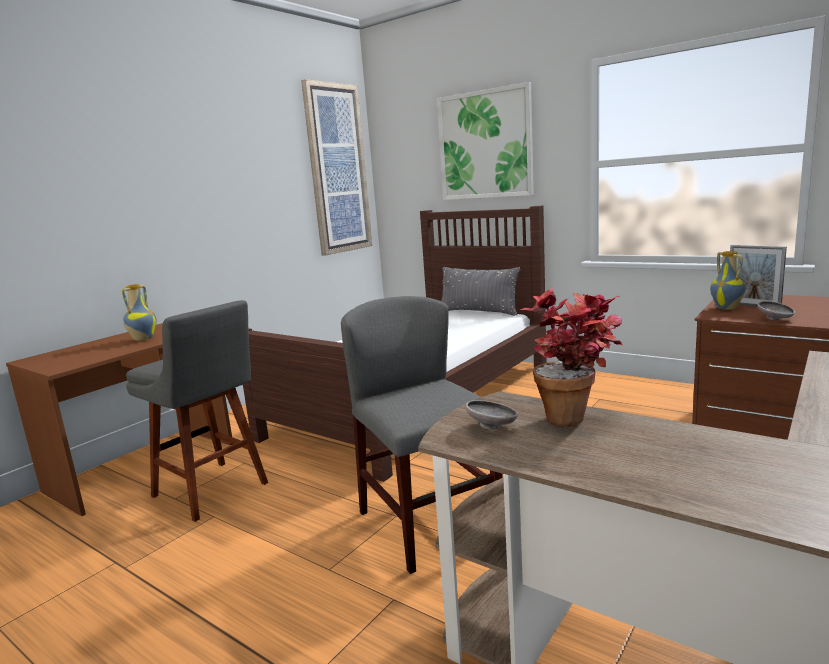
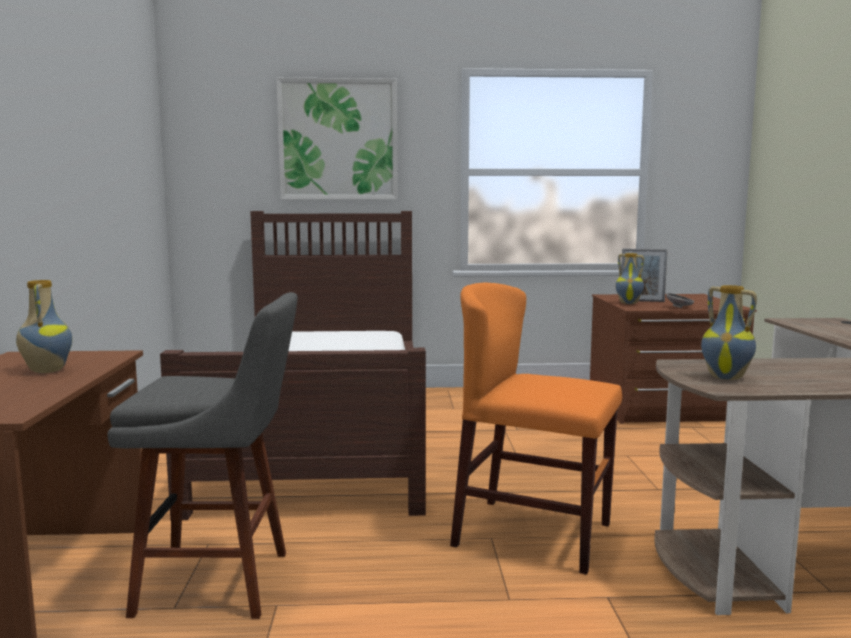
camera: 40 degrees left, 5 degrees down
picture [301,79,372,256] -> none
grey chair [341,296,502,574] -> orange chair [450,283,622,575]
grey pillow [441,267,520,316] -> none
grey bowl [465,400,518,430] -> vase [701,285,757,380]
potted plant [520,288,624,427] -> none

